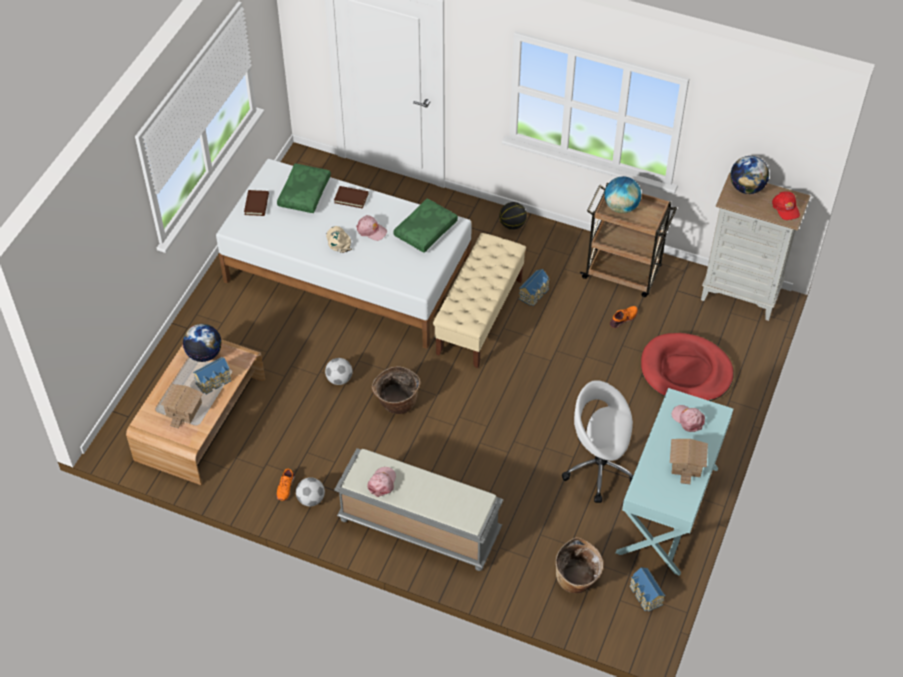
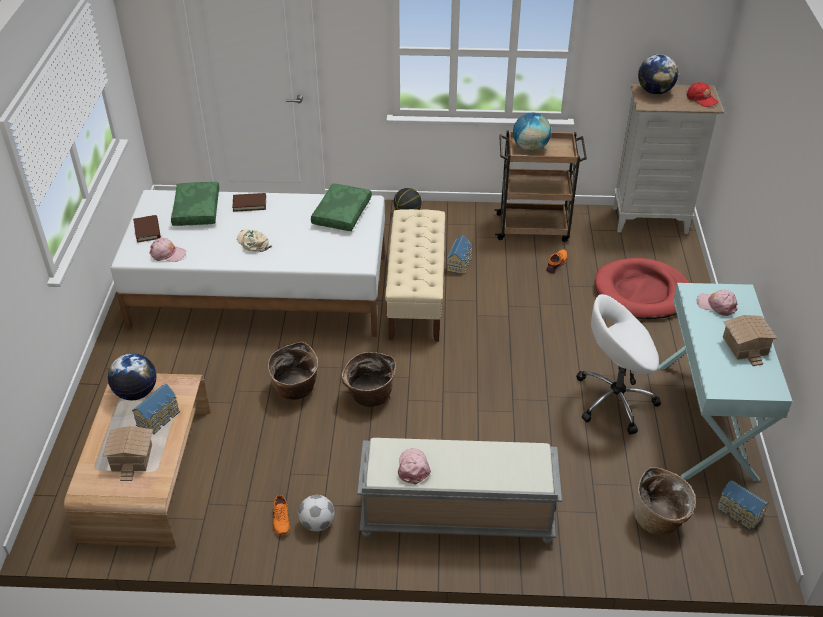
camera: 20 degrees left, 10 degrees down
football [325,358,352,385] -> basket [268,342,318,400]
pink cap [356,215,387,241] -> pink cap moved to [149,238,186,262]

